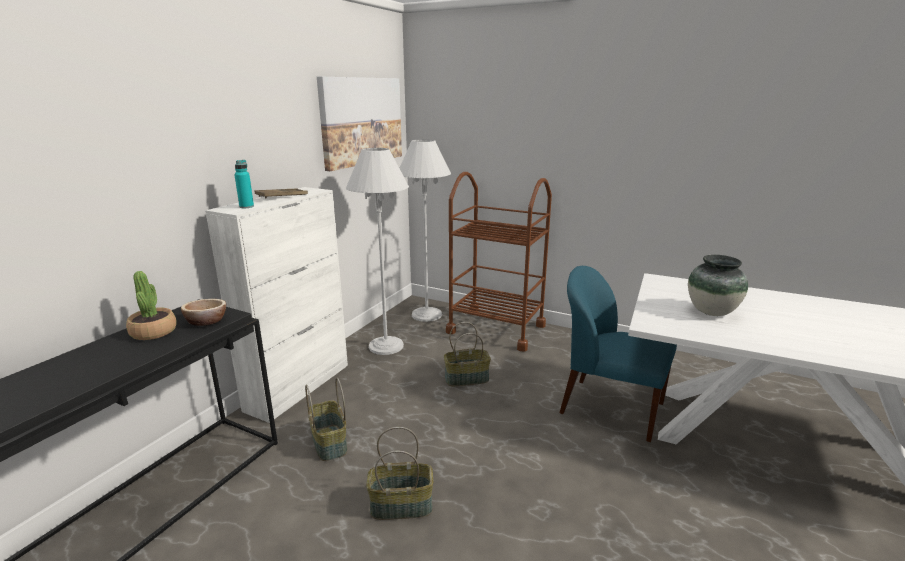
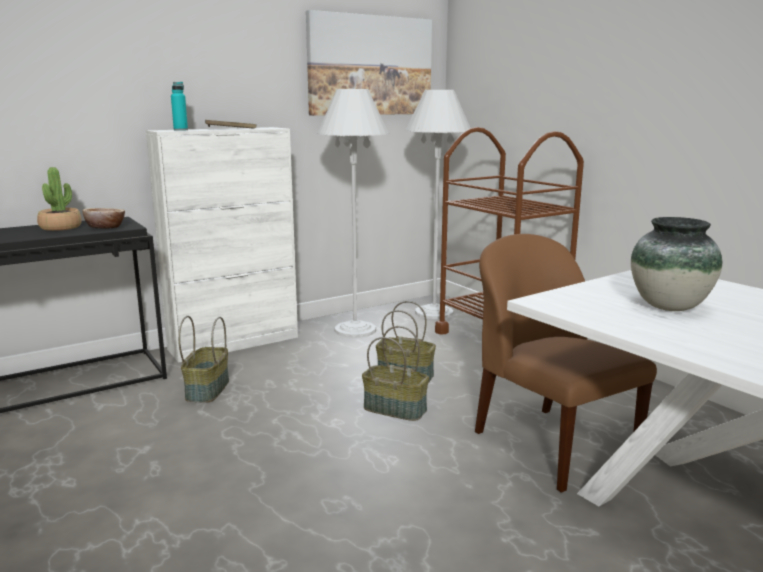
camera: 30 degrees right, 5 degrees down
basket [366,427,434,520] -> basket moved to [362,326,429,421]
blue chair [559,266,677,442] -> brown chair [475,234,657,493]

